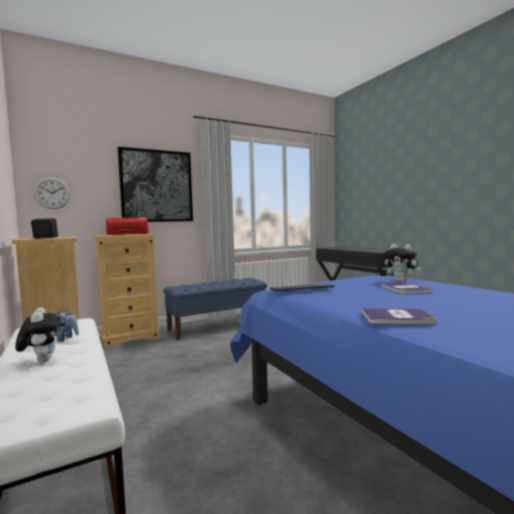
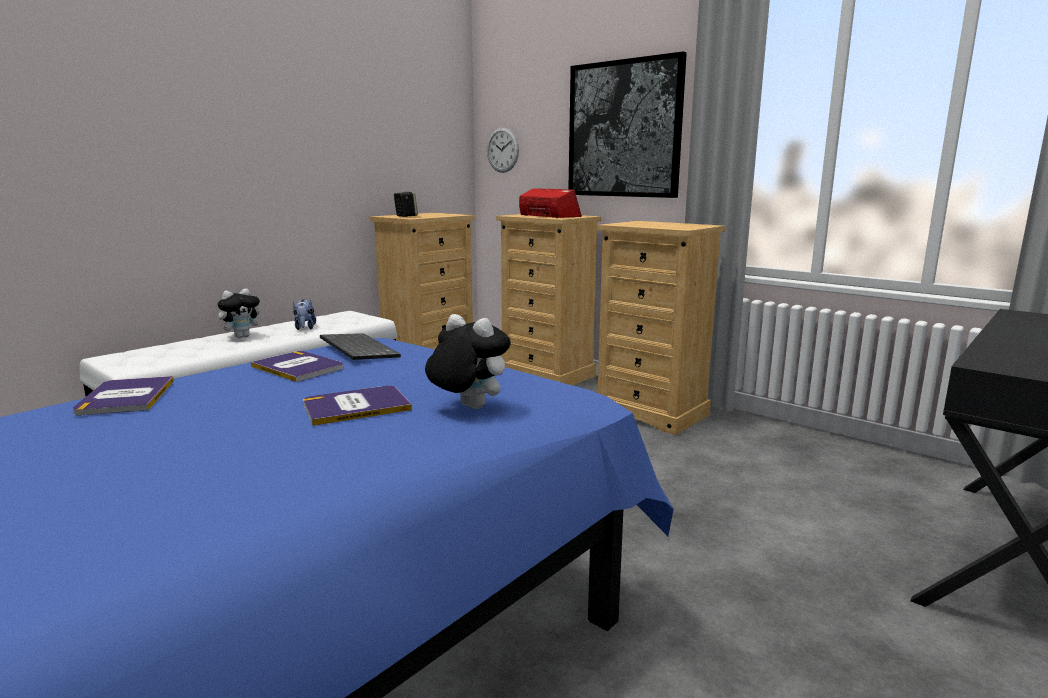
camera: 70 degrees right, 10 degrees up
blue bench [163,278,267,340] -> beige dresser [597,221,726,435]
plush toy [384,244,421,282] -> plush toy turned 105 degrees clockwise [425,314,511,409]
none -> book [251,351,343,382]

